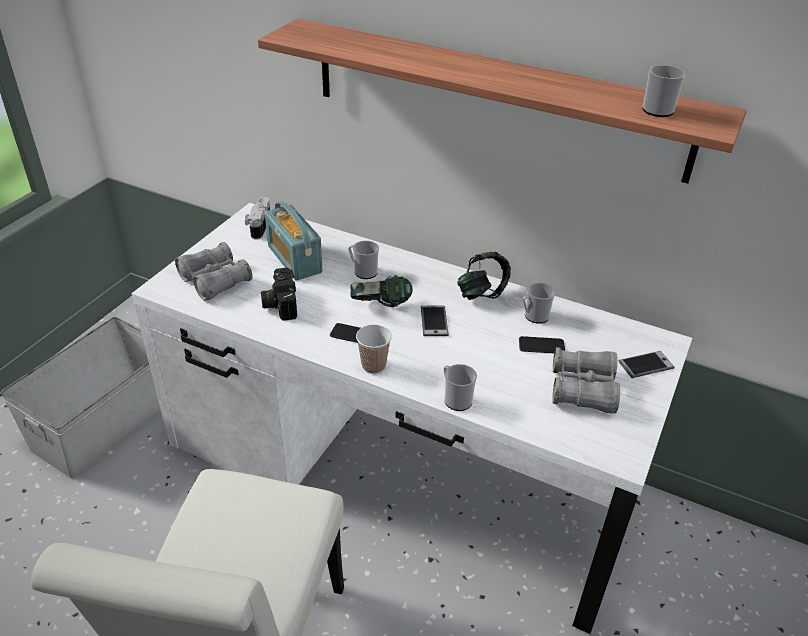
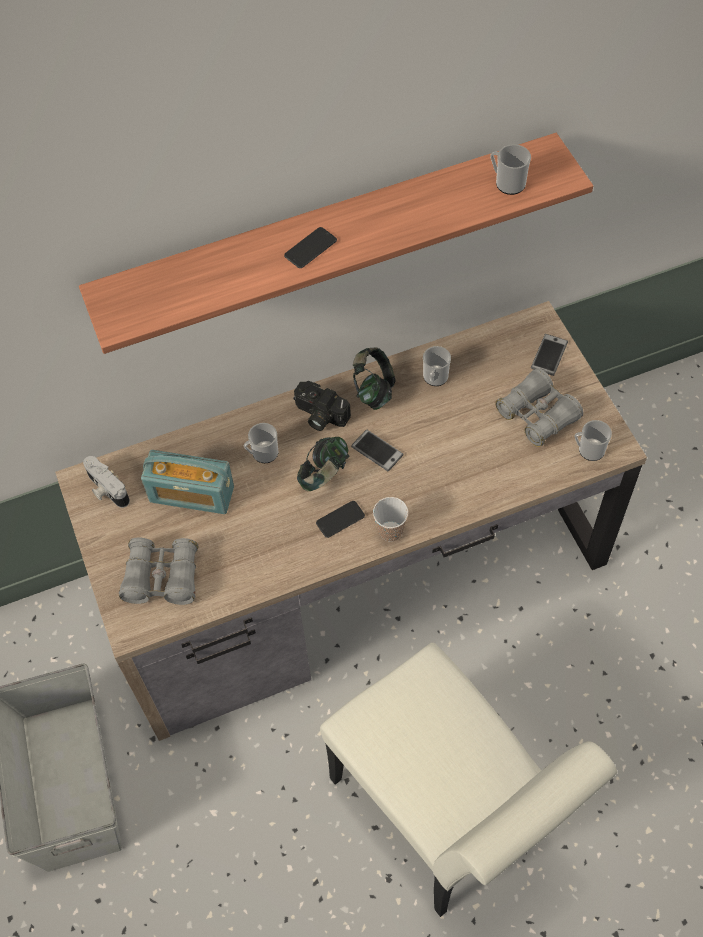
camera: 45 degrees left, 20 degrees up
white desk [131,203,692,634] -> brown desk [55,301,647,741]
camera [261,268,297,321] -> camera moved to [293,381,351,431]
mug [444,364,477,411] -> mug moved to [574,420,612,461]
phone [519,336,565,353] -> phone moved to [284,227,337,268]

